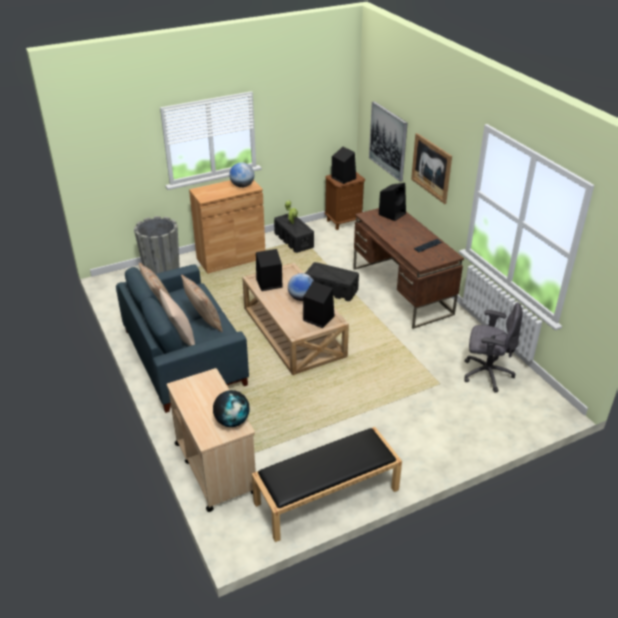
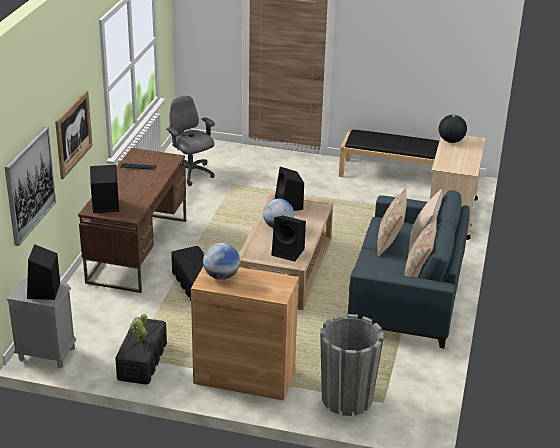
camera: 140 degrees left, 5 degrees down
brown nightstand [325,172,365,230] -> grey nightstand [7,278,76,368]

